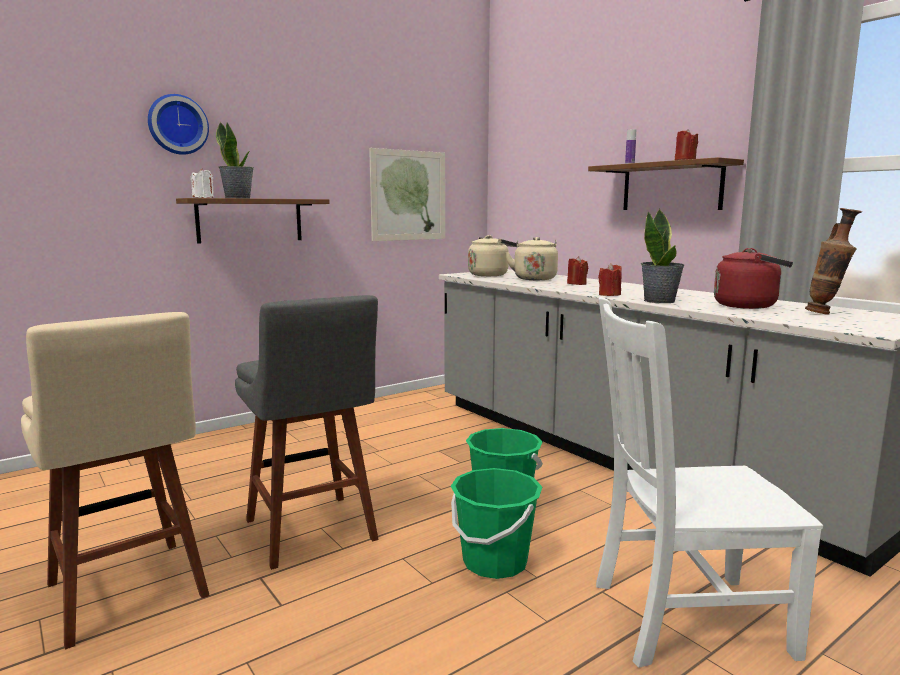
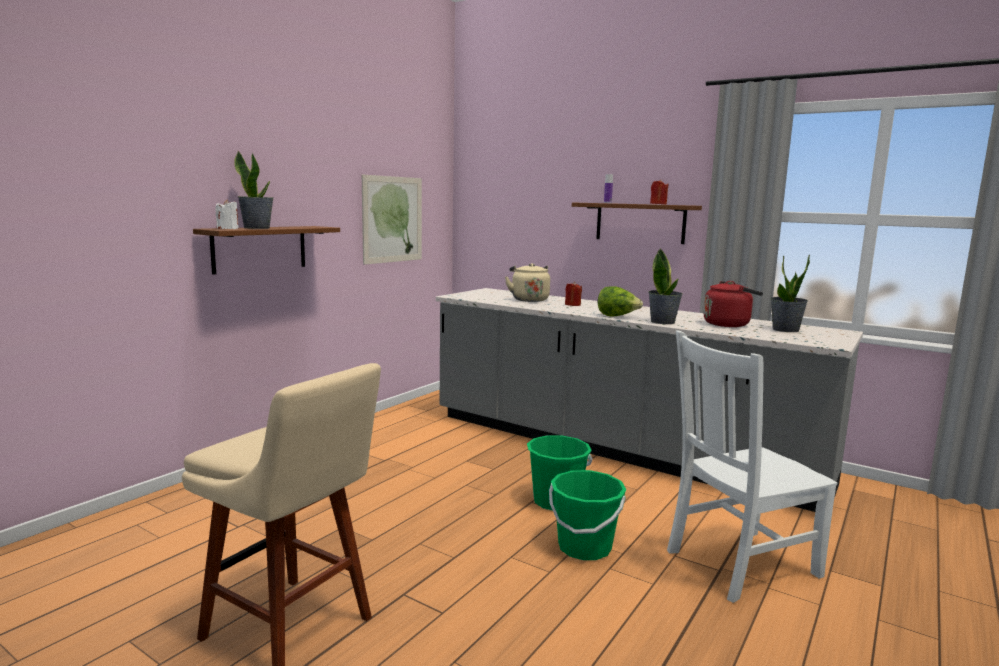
camera: 20 degrees left, 0 degrees up
wall clock [148,94,209,155] -> none
grey stool [235,295,379,570] -> none
beige kettle [468,235,516,276] -> none
red candle [598,263,622,296] -> lettuce [598,286,643,317]
vase [805,208,862,315] -> potted plant [771,254,810,332]

